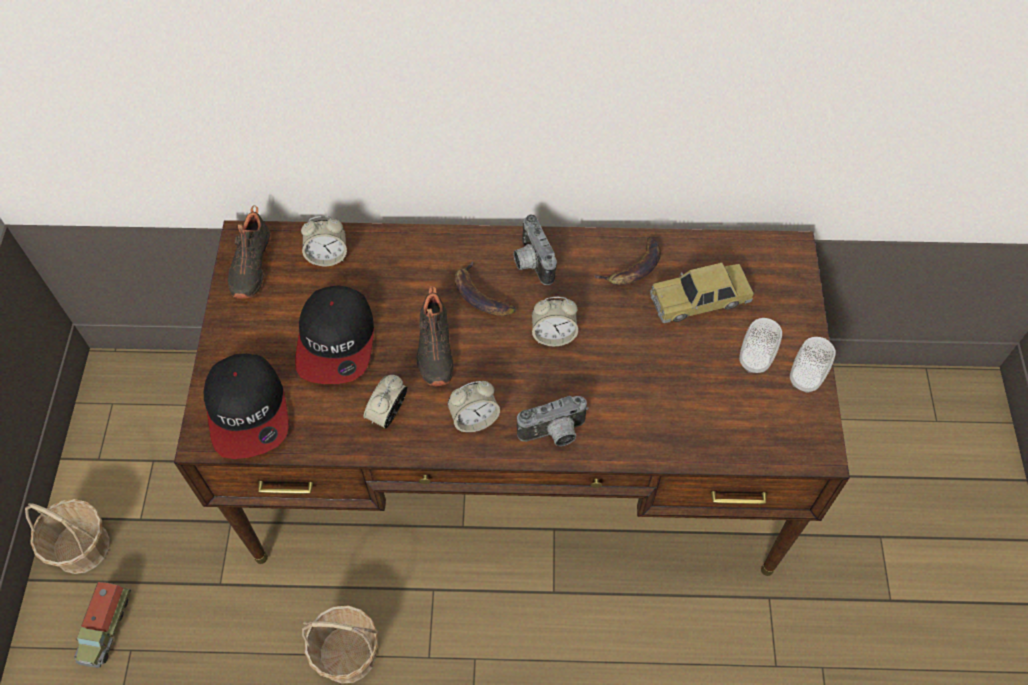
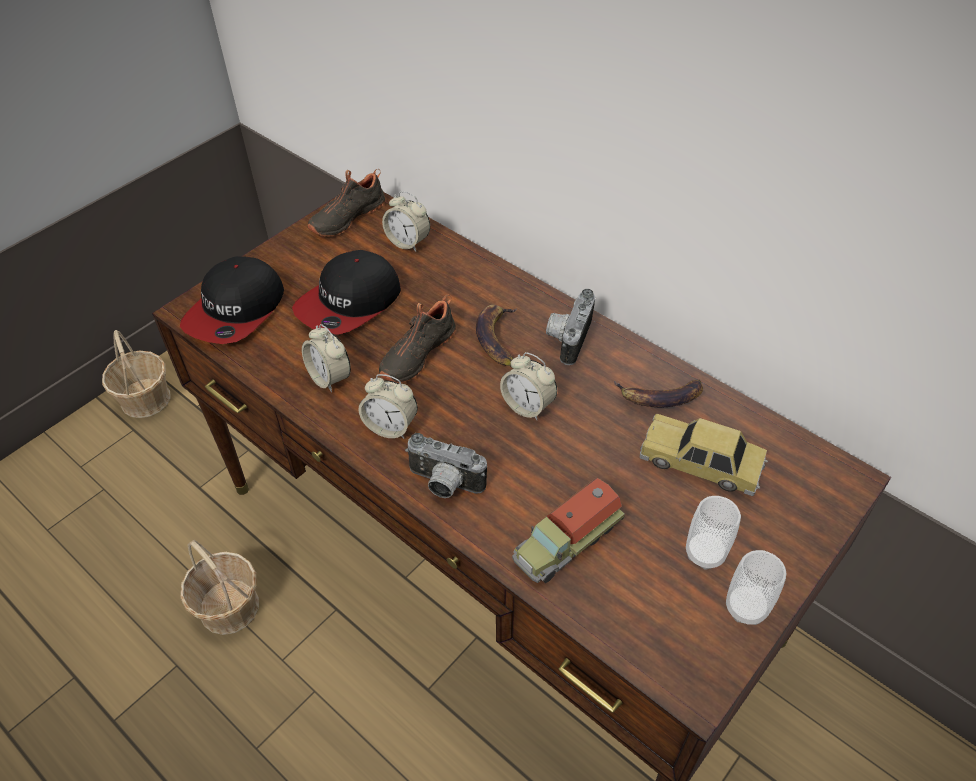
camera: 40 degrees right, 10 degrees down
toy truck [74,582,131,668] -> toy truck moved to [512,478,625,583]
alarm clock [363,375,408,429] -> alarm clock turned 105 degrees counterclockwise [302,324,351,392]

